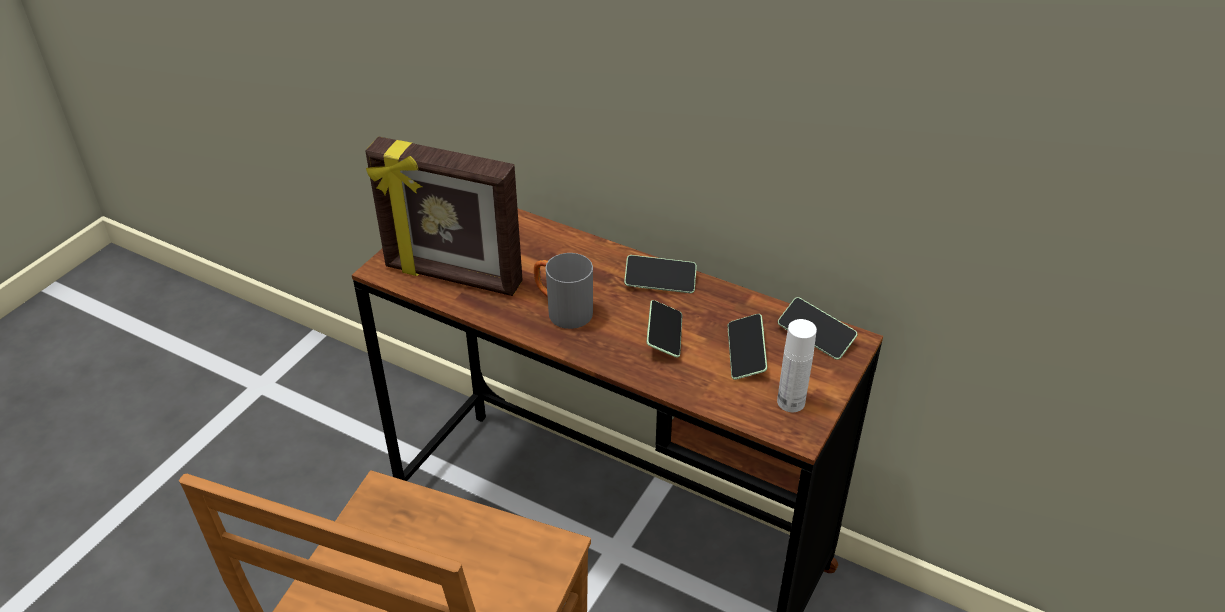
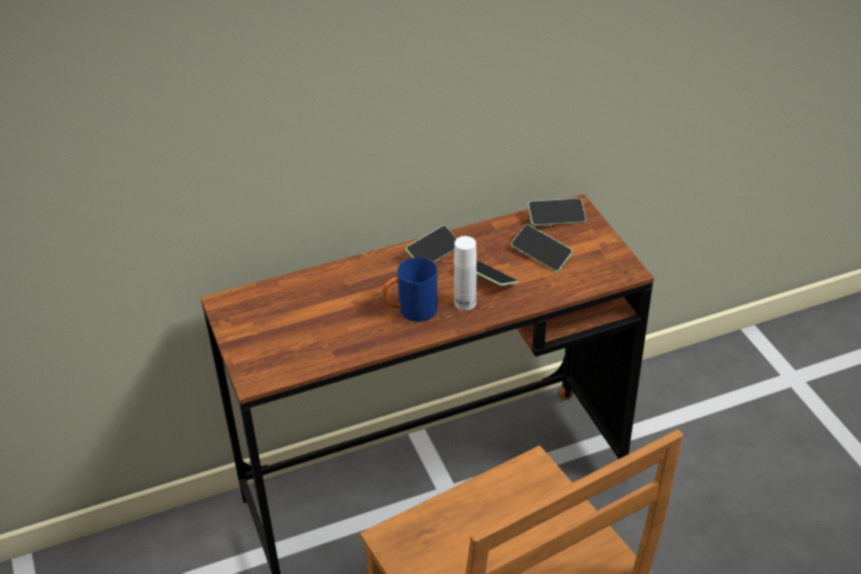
camera: 50 degrees left, 0 degrees up
picture frame [365,136,523,296] -> none
grey mug [534,253,593,329] -> blue mug [382,257,437,322]
white bottle [777,319,817,412] -> white bottle moved to [454,236,477,310]

